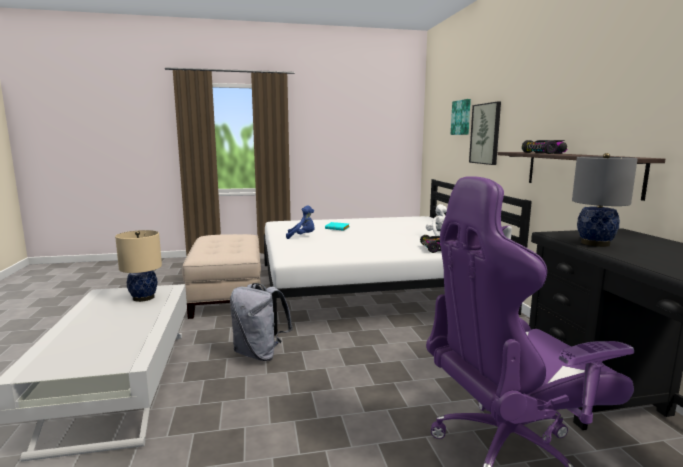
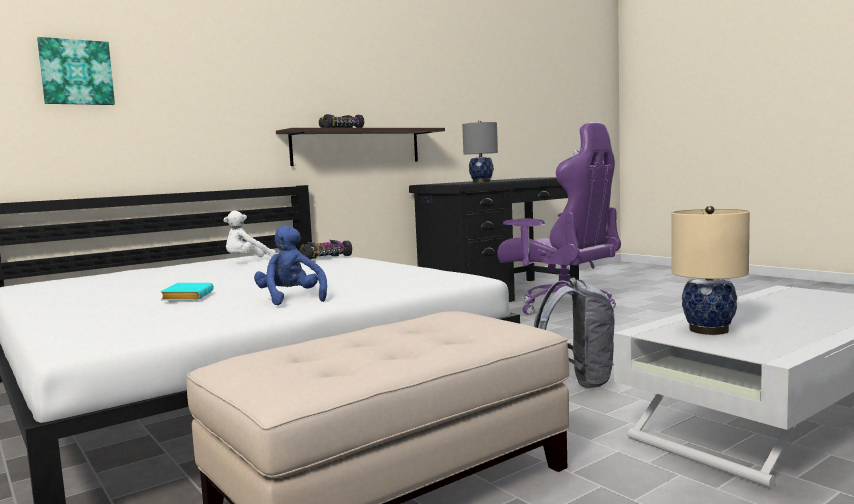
camera: 115 degrees left, 5 degrees down
picture [469,102,501,165] -> none

